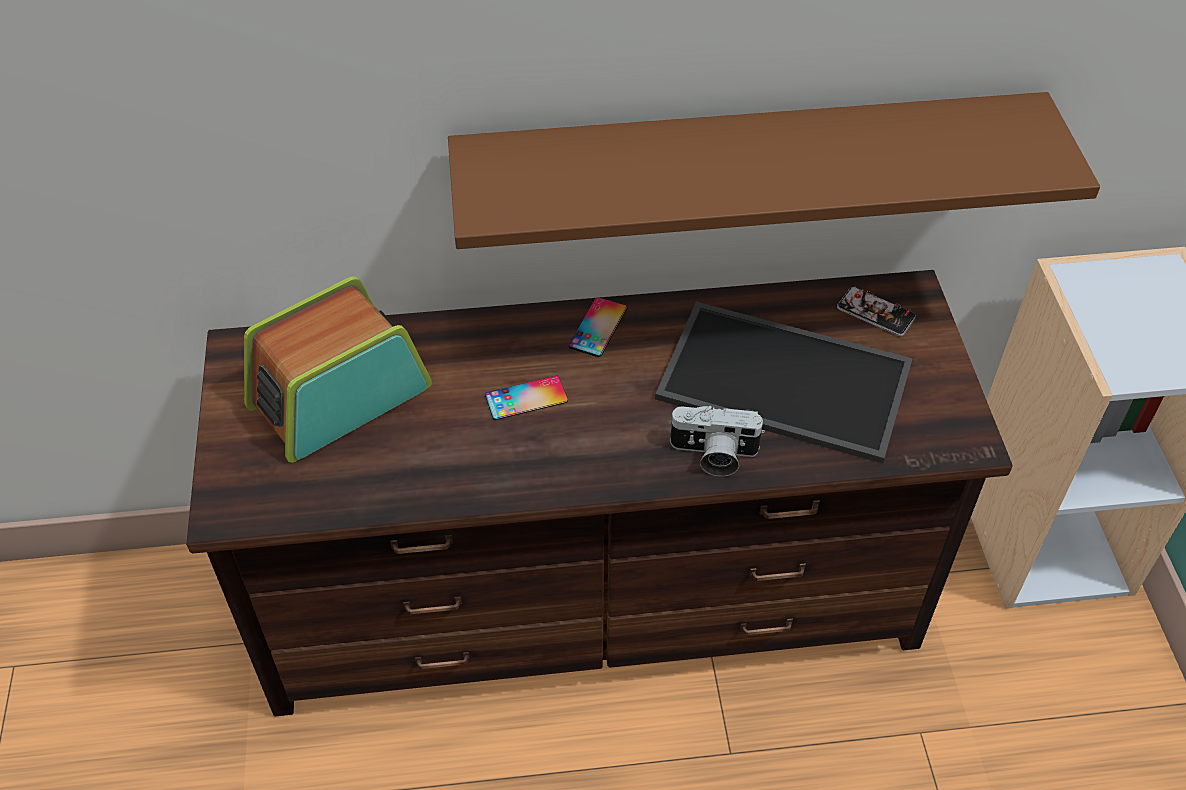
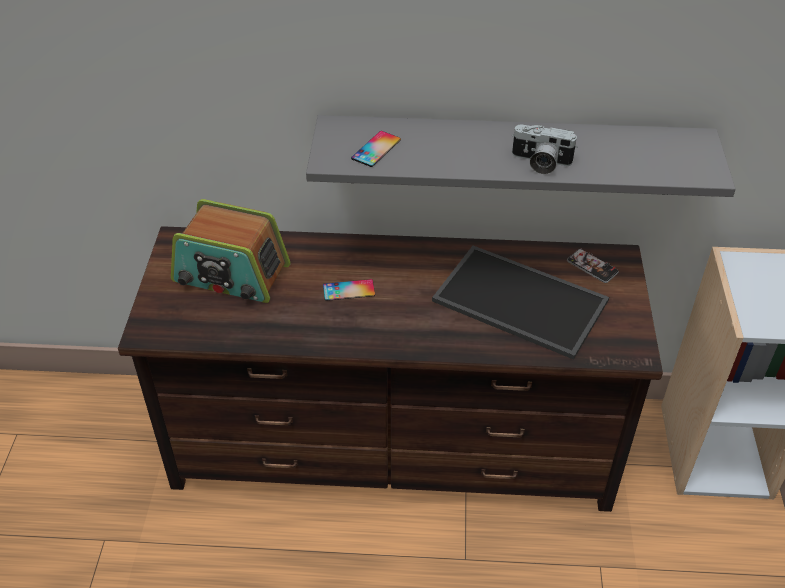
camera: 10 degrees right, 5 degrees down
radio [244,276,432,463] -> radio turned 135 degrees counterclockwise [171,199,291,303]
brown shelf [448,92,1100,249] -> grey shelf [306,115,736,197]
phone [568,297,627,357] -> phone moved to [351,131,401,167]
camera [668,406,765,476] -> camera moved to [512,124,578,174]

